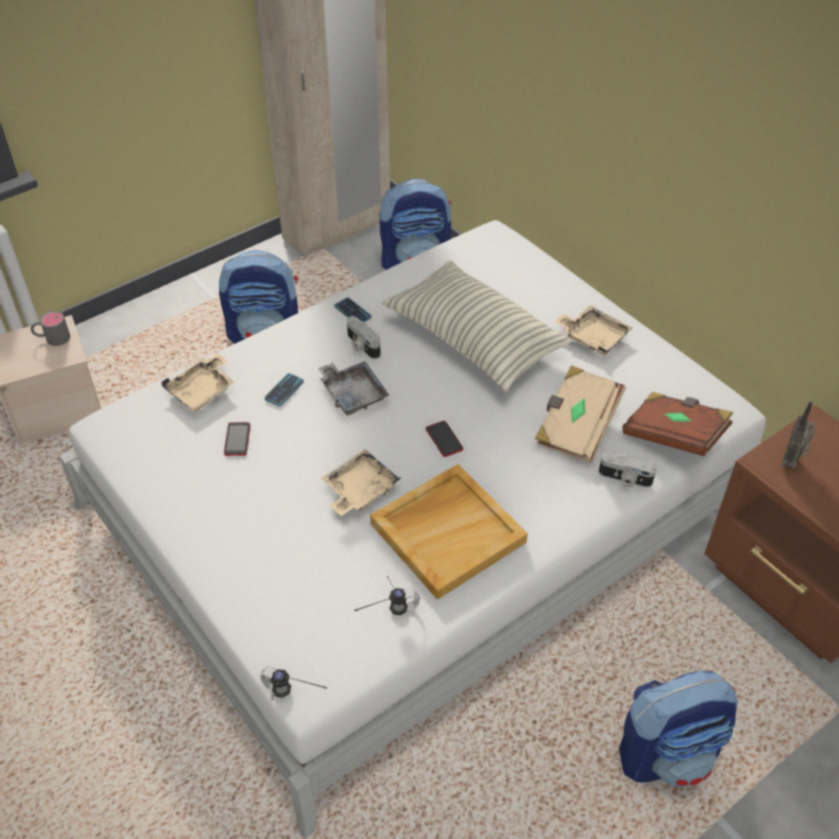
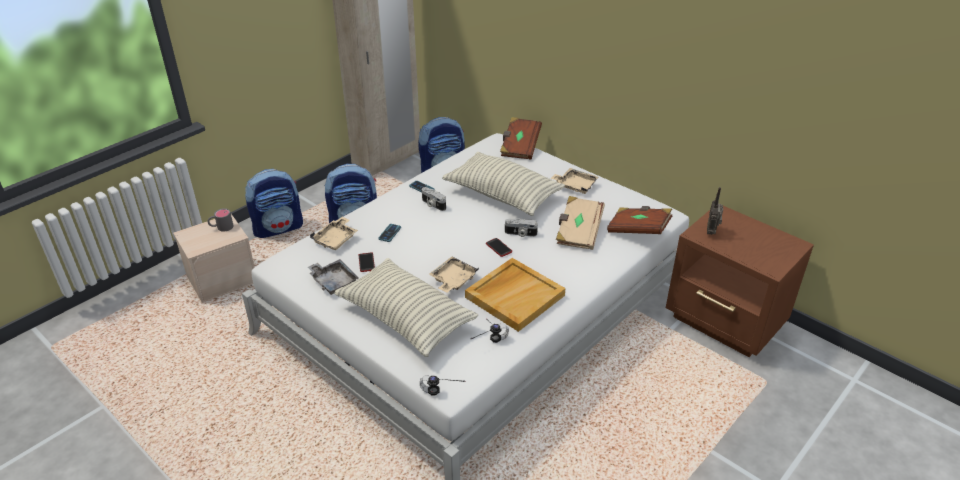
camera: 10 degrees left, 10 degrees down
grey tray [318,361,389,416] -> grey tray moved to [308,259,359,295]
camera [599,452,656,487] -> camera moved to [505,218,538,237]
backpack [619,671,738,787] -> backpack moved to [245,169,303,238]
none -> pillow [334,258,478,357]
none -> brown book [500,117,542,160]

